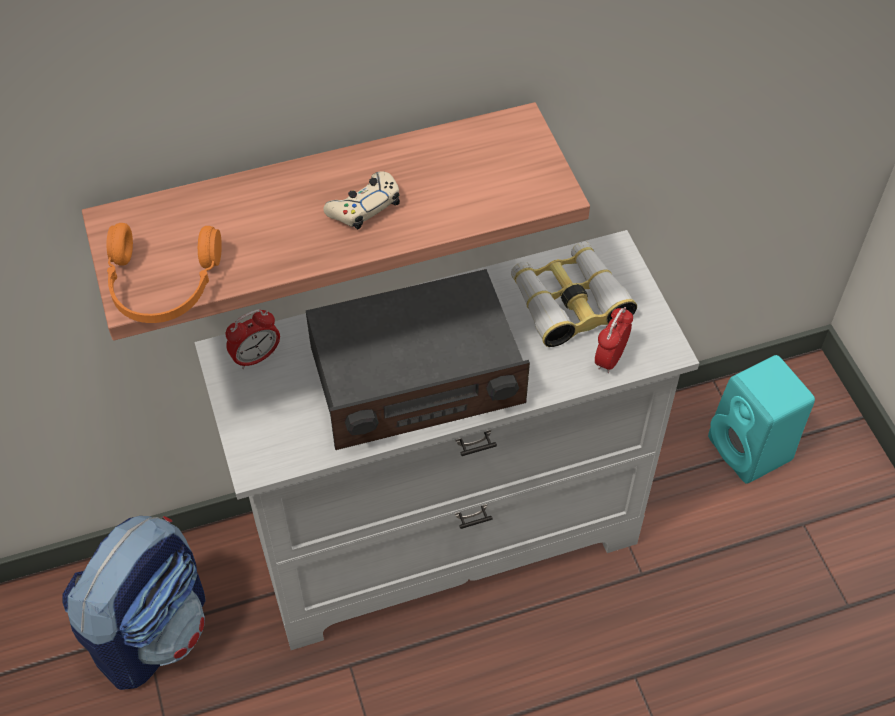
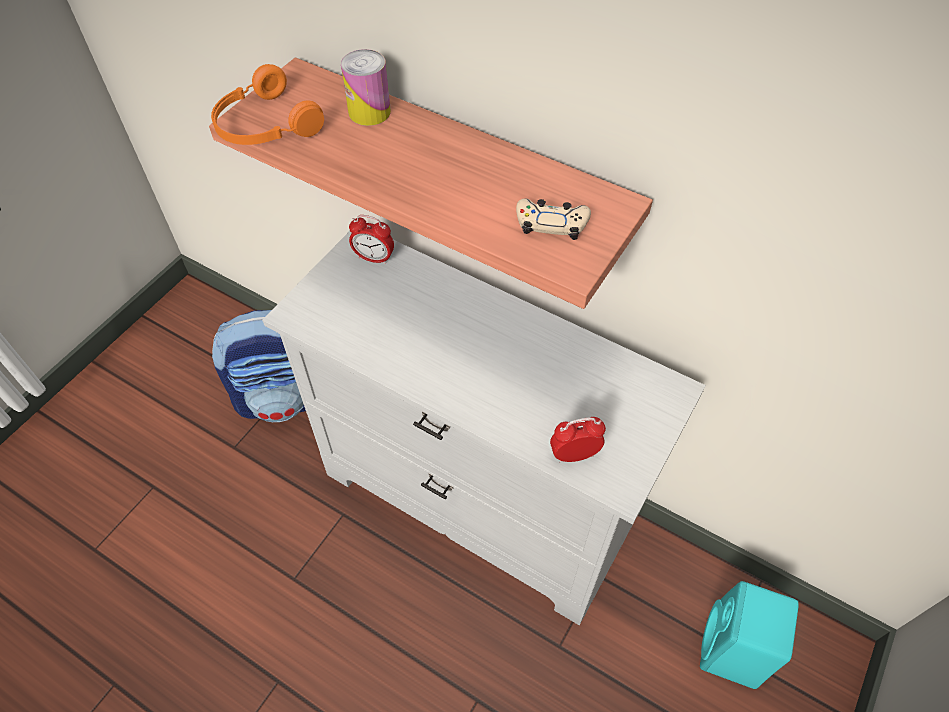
camera: 50 degrees right, 0 degrees up
radio [306,269,530,450] -> none
beige game controller [323,171,400,229] -> beige game controller moved to [516,198,591,240]
binoculars [511,241,637,347] -> none
none -> can [341,49,391,126]

